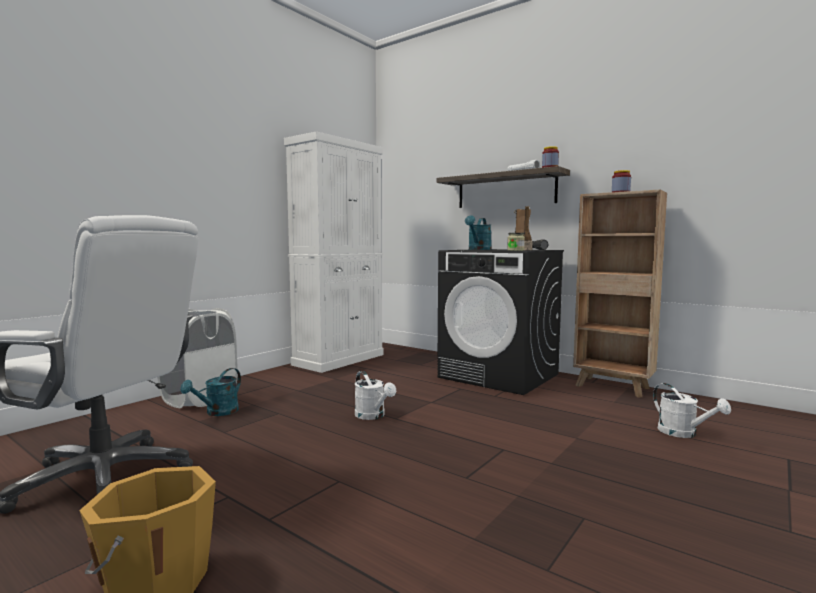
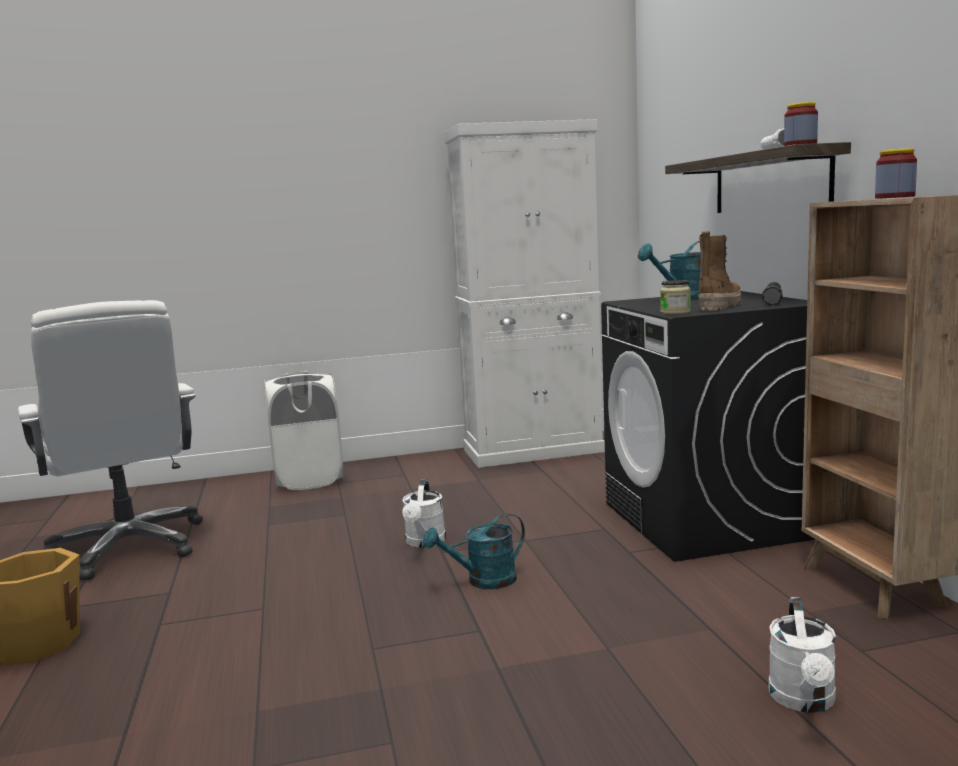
camera: 40 degrees right, 5 degrees up
turquoise watering can [180,368,241,416] -> turquoise watering can moved to [423,513,525,589]

